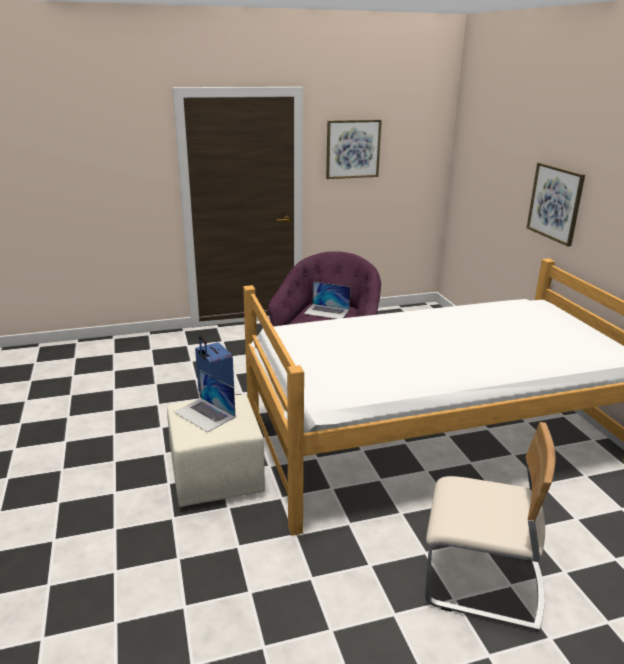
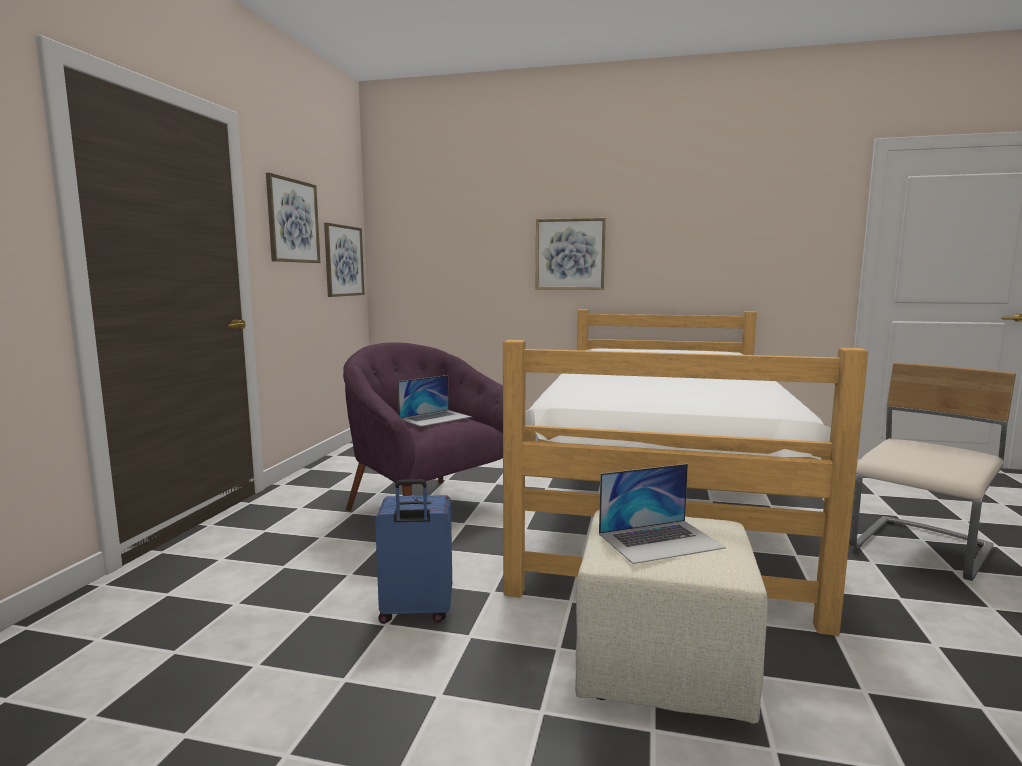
camera: 60 degrees left, 15 degrees down
none -> picture [324,223,365,297]

